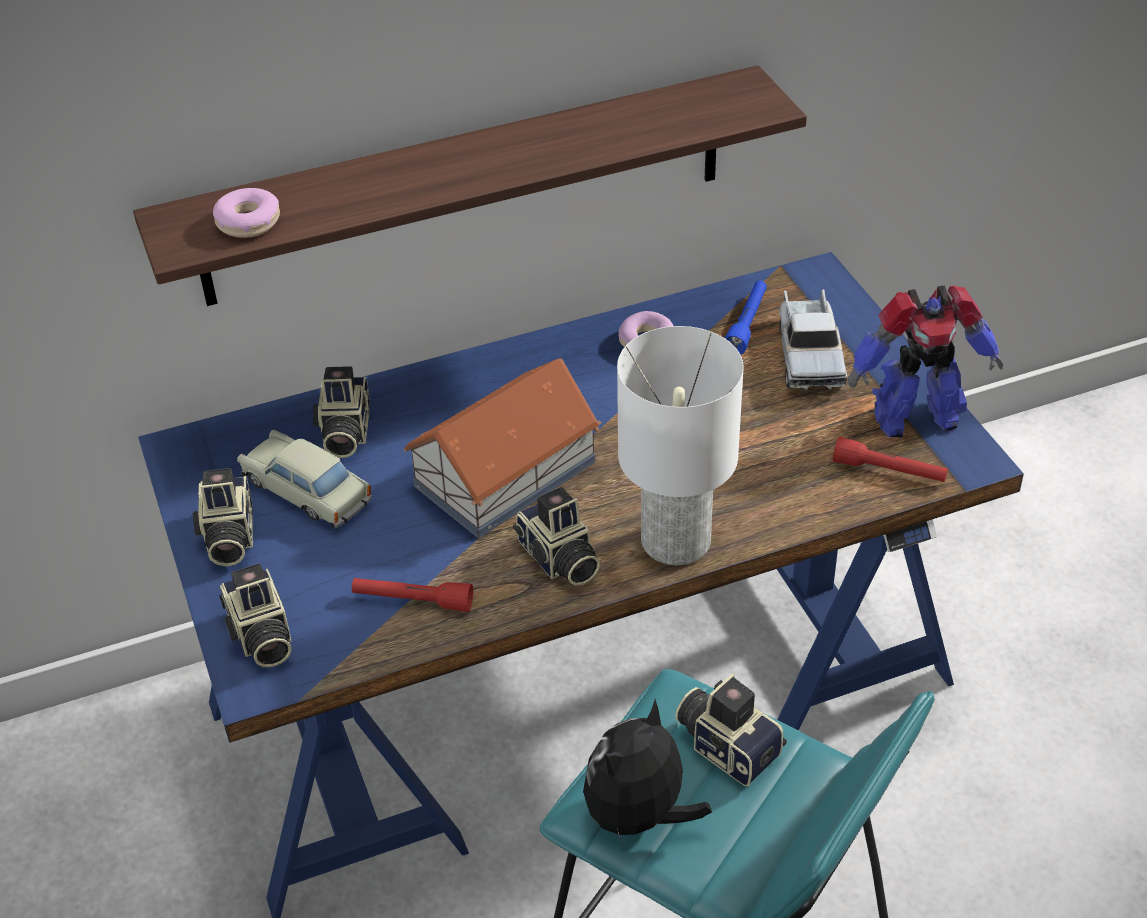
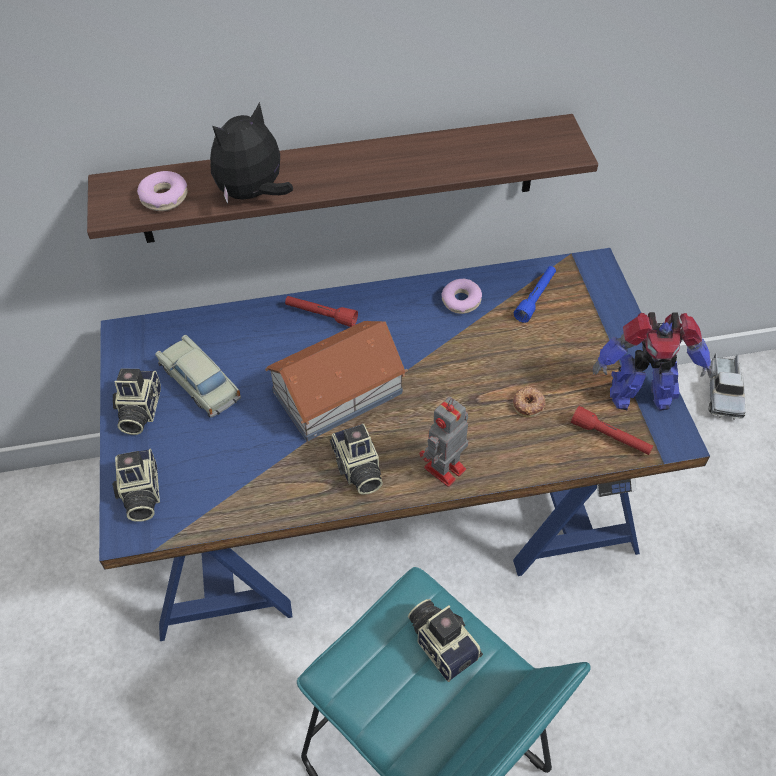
camera: 10 degrees right, 10 degrees up
camera [313,366,370,458] -> none
red flashlight [352,578,473,612] -> red flashlight moved to [285,296,358,327]
plush toy [583,699,712,848] -> plush toy moved to [210,102,293,204]
white table lamp [617,326,744,565] -> toy robot [419,397,469,487]
toy truck [779,289,848,391] -> toy truck moved to [709,352,746,419]
none -> donut [513,386,546,417]

